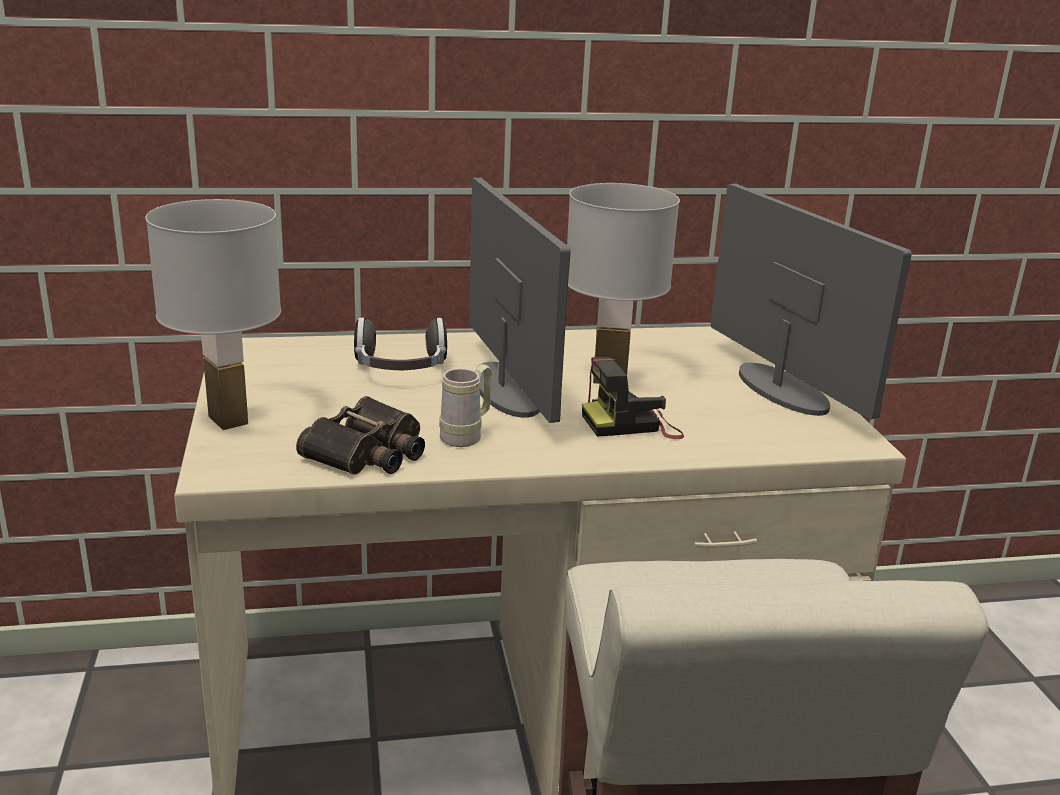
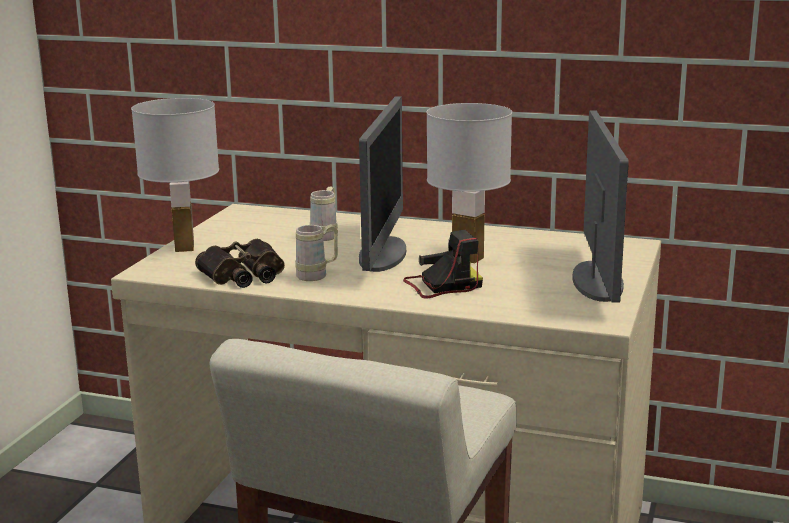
camera: 30 degrees right, 5 degrees down
headphones [354,317,447,370] -> beige mug [310,186,338,241]
camera [582,357,685,439] -> camera turned 150 degrees clockwise [403,230,483,299]

